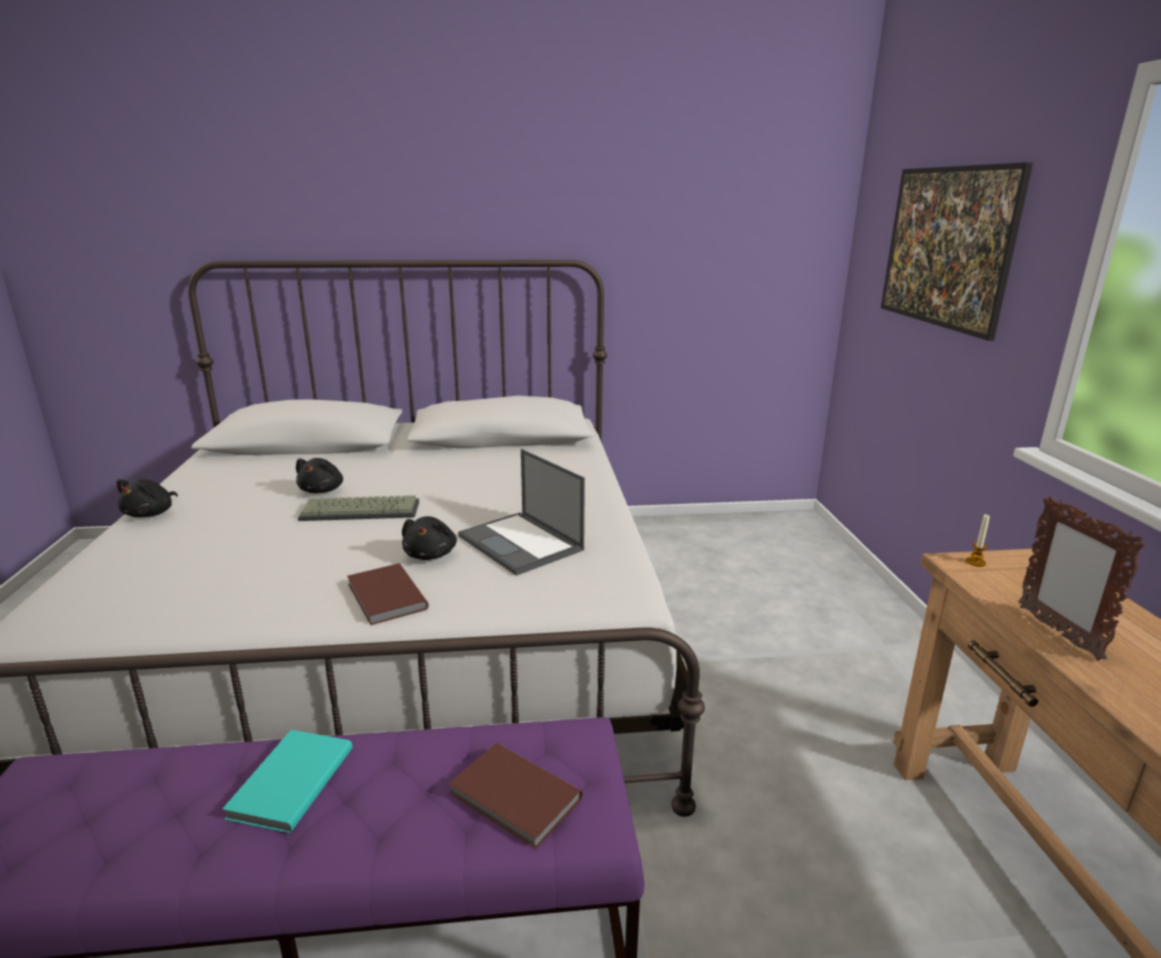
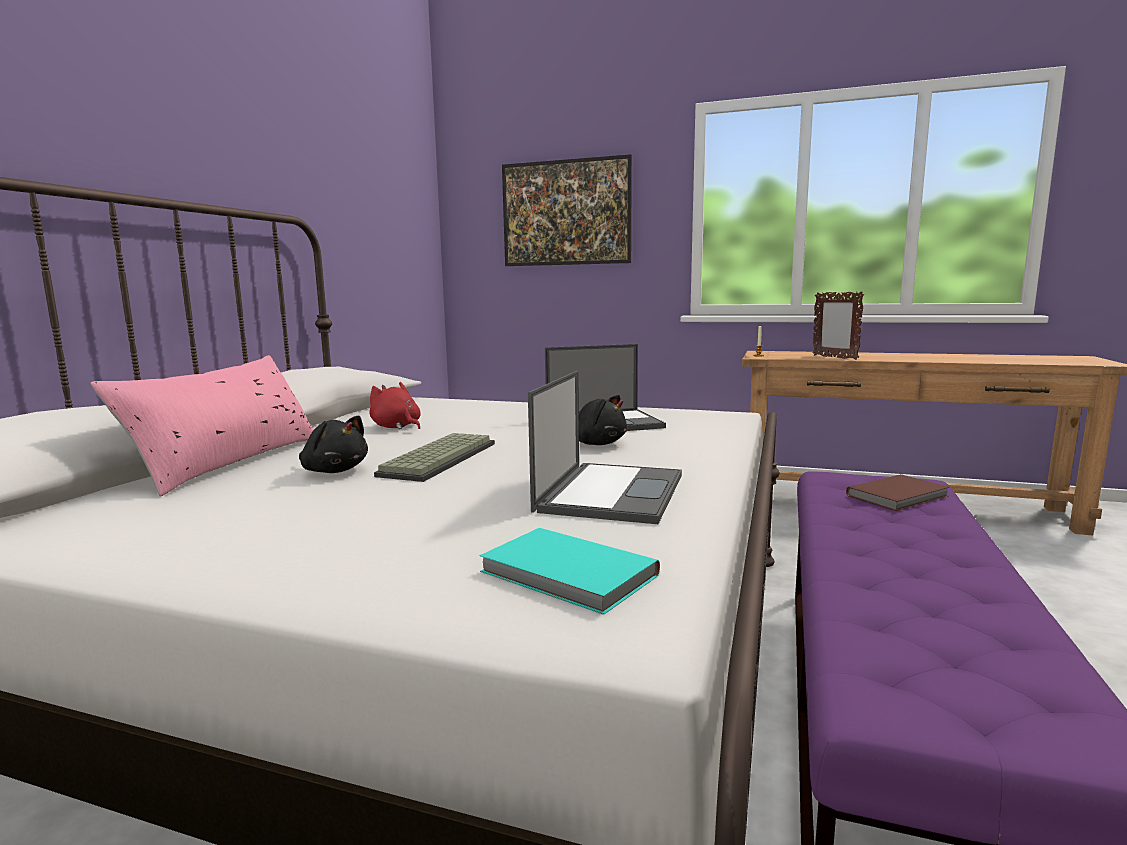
camera: 65 degrees left, 10 degrees down
black plush toy [117,479,178,518] -> none
turquoise book [222,730,353,833] -> turquoise book moved to [479,528,660,615]
brown book [347,563,429,625] -> none
picture frame [1018,496,1145,660] -> picture frame turned 45 degrees clockwise [812,291,864,360]
none -> pink pillow [90,355,314,497]
none -> red plush toy [369,382,421,429]
none -> laptop [528,371,682,524]

